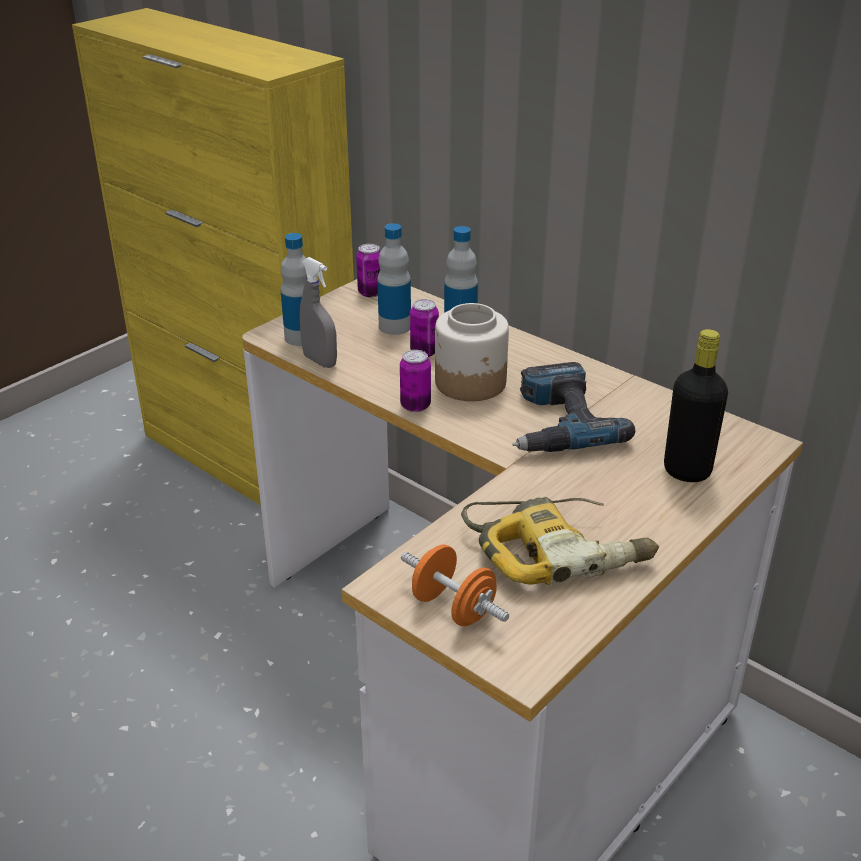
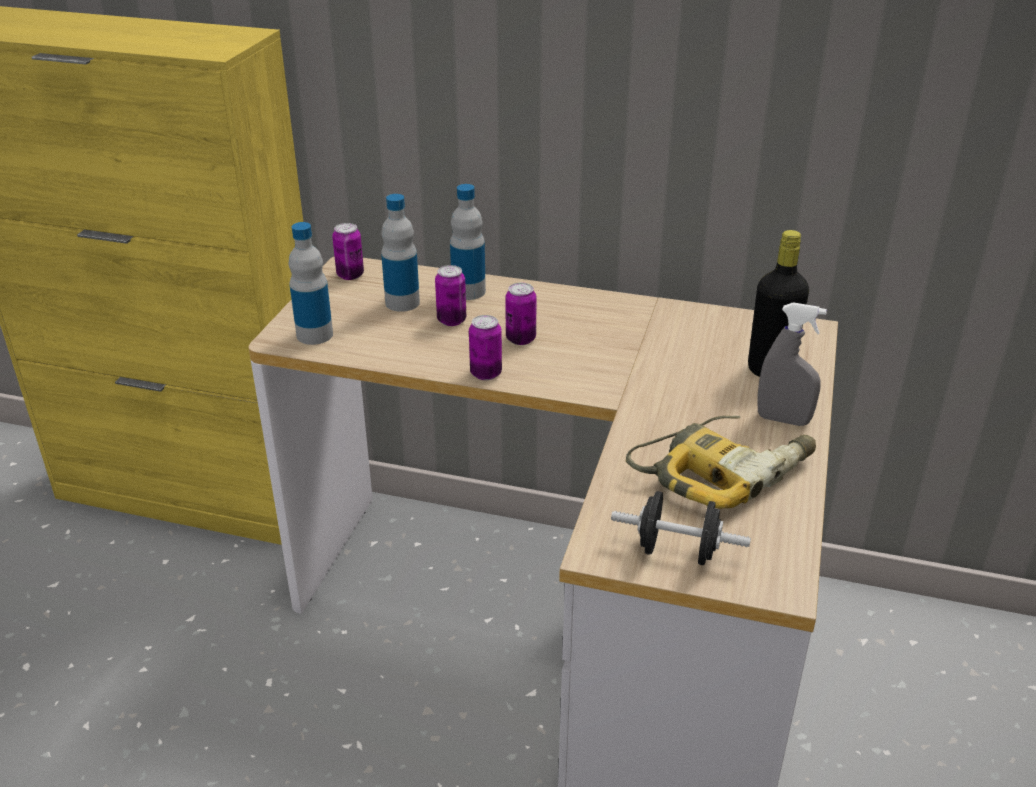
camera: 25 degrees left, 0 degrees up
grey spray bottle [300,257,337,368] -> grey spray bottle moved to [757,303,827,426]
orange dumbbell [401,544,509,626] -> black dumbbell [611,491,751,565]
jar [435,303,509,401] -> can [505,283,537,345]
power drill [513,362,635,452] -> none

